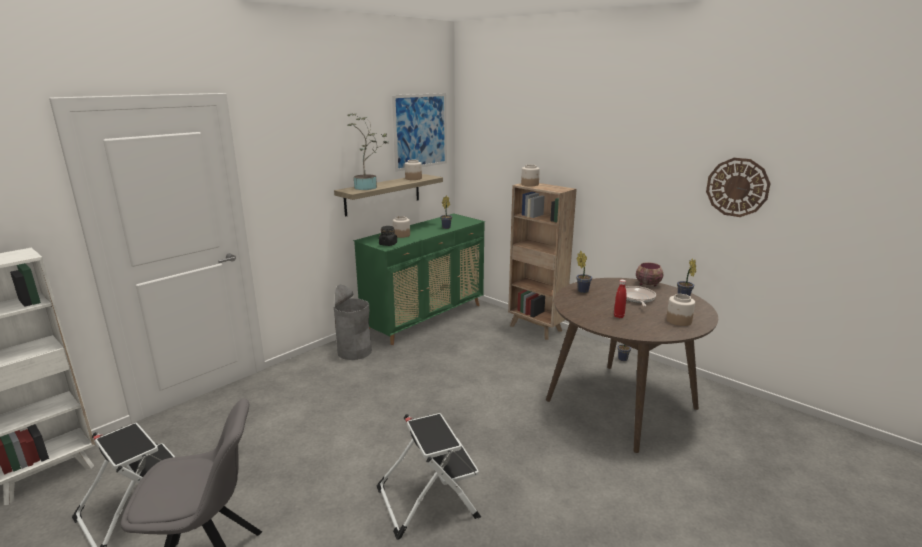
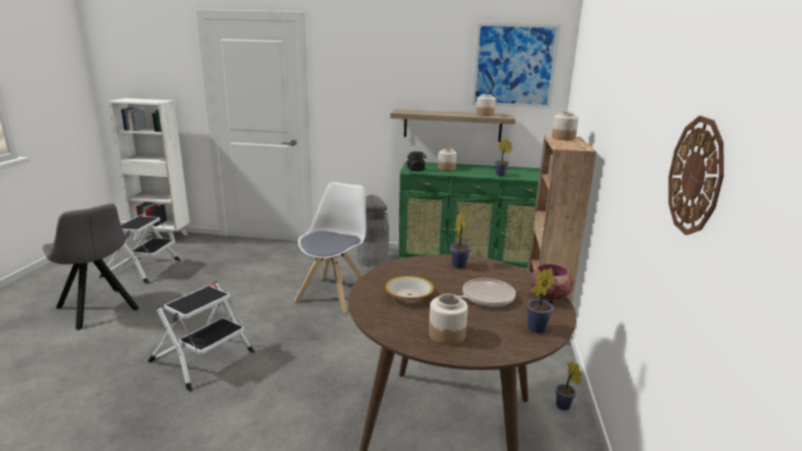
camera: 55 degrees right, 0 degrees up
potted plant [347,114,388,190] -> none
red bottle [614,279,627,318] -> bowl [385,276,434,302]
none -> chair [294,182,366,313]

